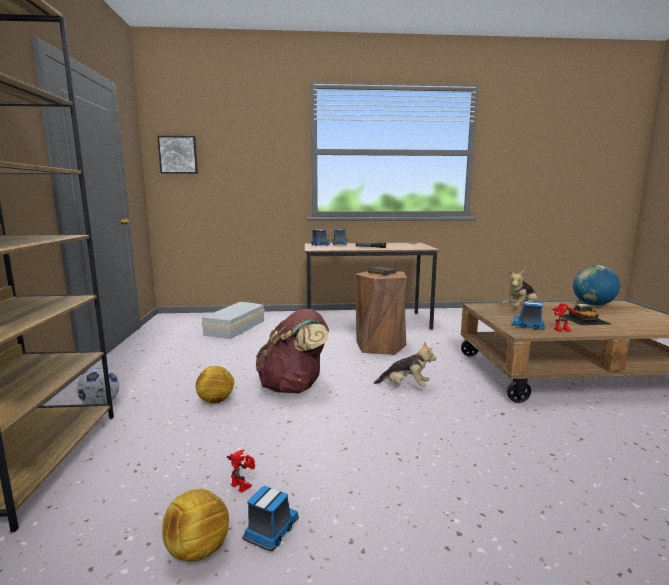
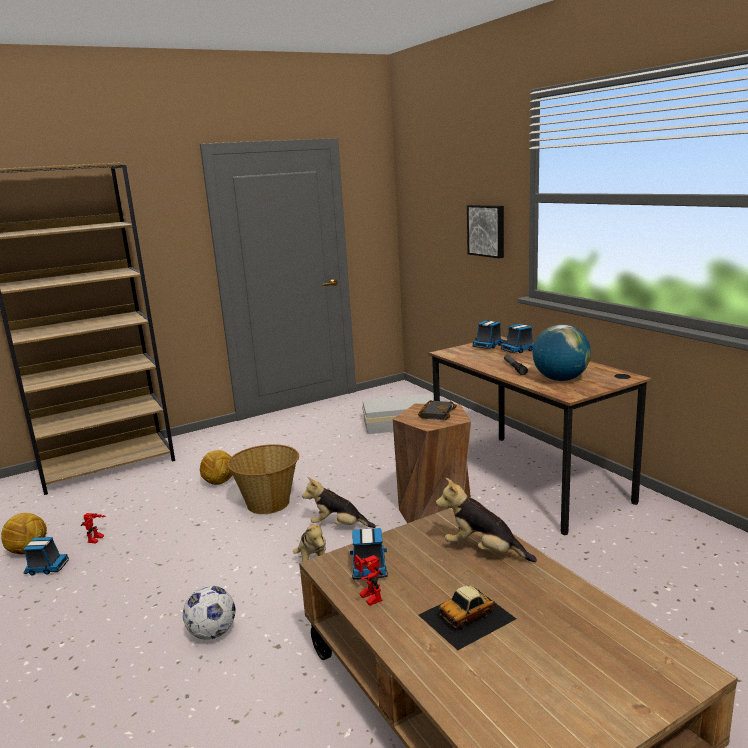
camera: 65 degrees right, 5 degrees up
football [77,368,119,404] -> football moved to [183,586,235,640]
picture [157,136,198,174] -> picture moved to [467,205,504,258]
brown backpack [256,309,329,394] -> basket [227,444,299,514]
globe [573,265,620,306] -> globe moved to [532,324,591,381]
none -> plush toy [302,477,376,528]

